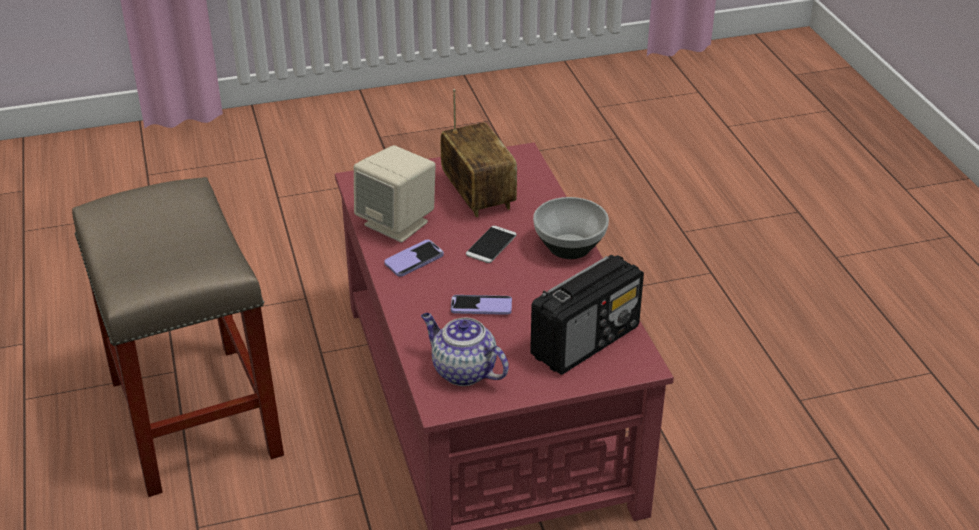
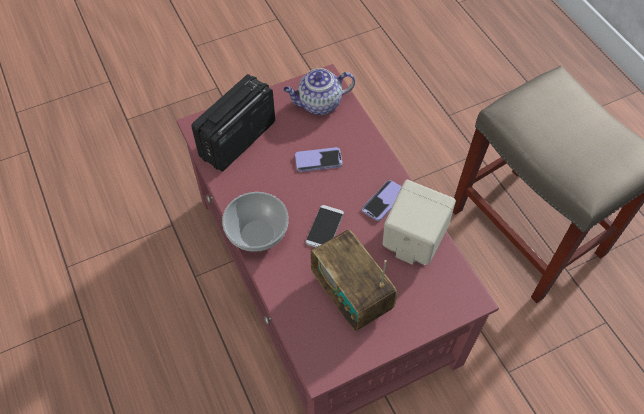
camera: 170 degrees right, 20 degrees up
teapot [421,313,509,386] -> teapot turned 135 degrees clockwise [283,68,355,115]

